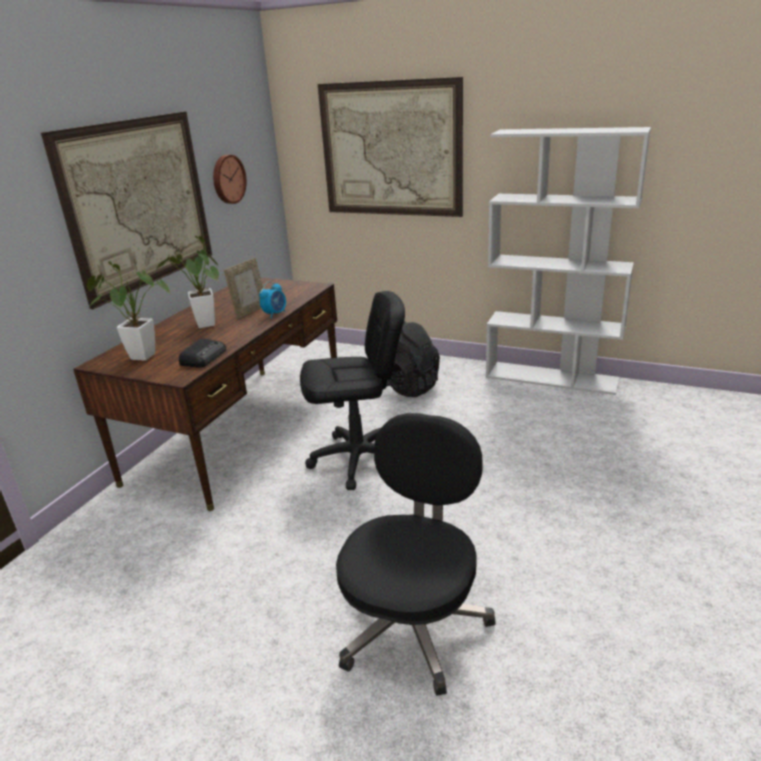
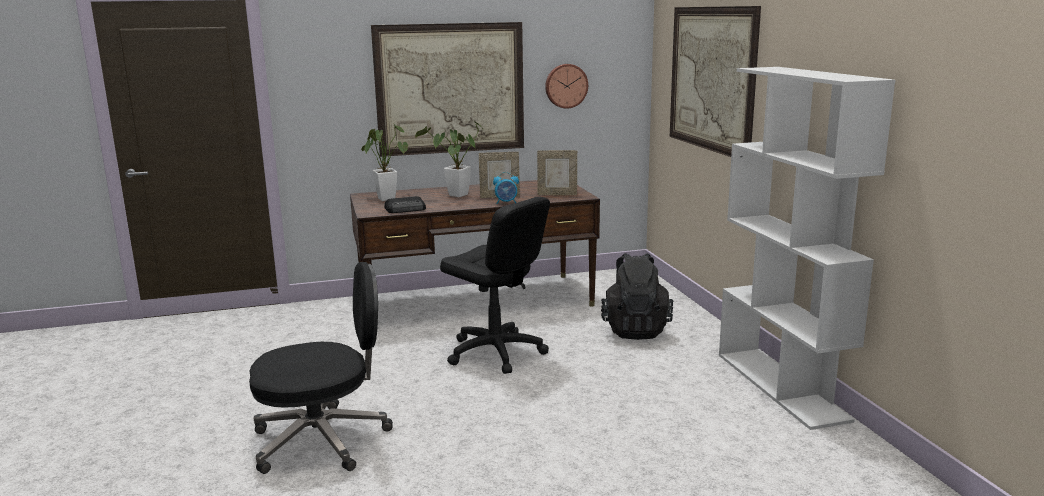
camera: 50 degrees right, 10 degrees down
none -> picture frame [537,150,577,195]

